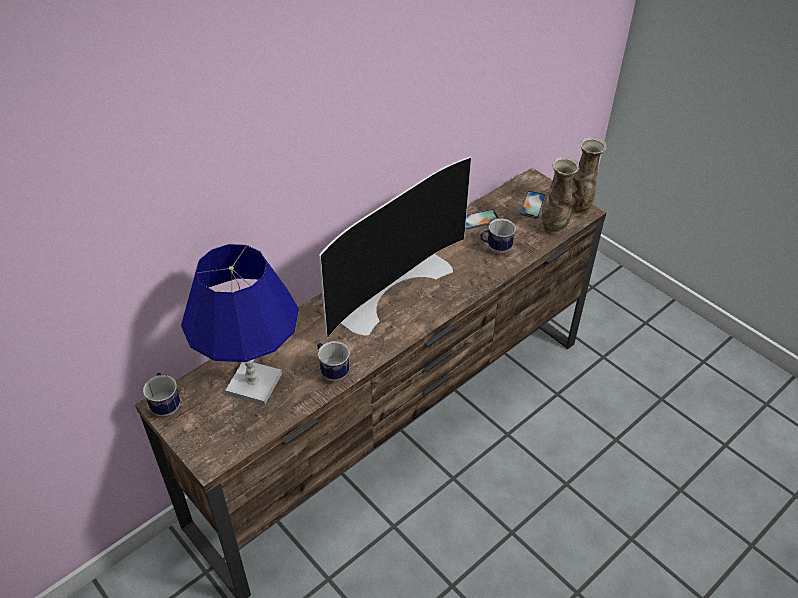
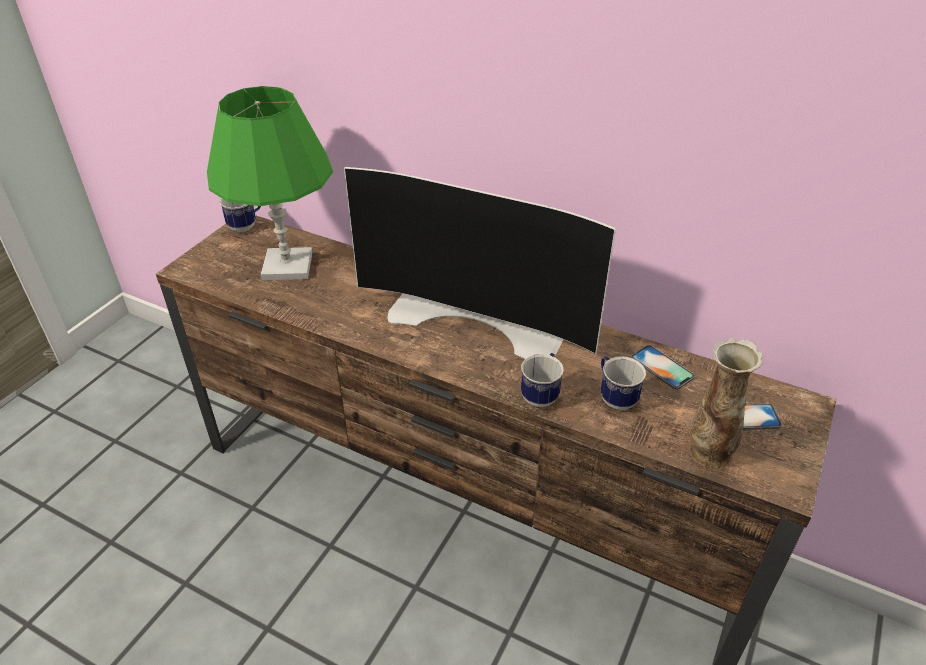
camera: 70 degrees right, 5 degrees down
blue table lamp [181,244,299,405] -> green table lamp [207,86,333,280]
mug [317,341,350,381] -> mug moved to [521,353,564,407]
vase [571,137,607,217] -> none

